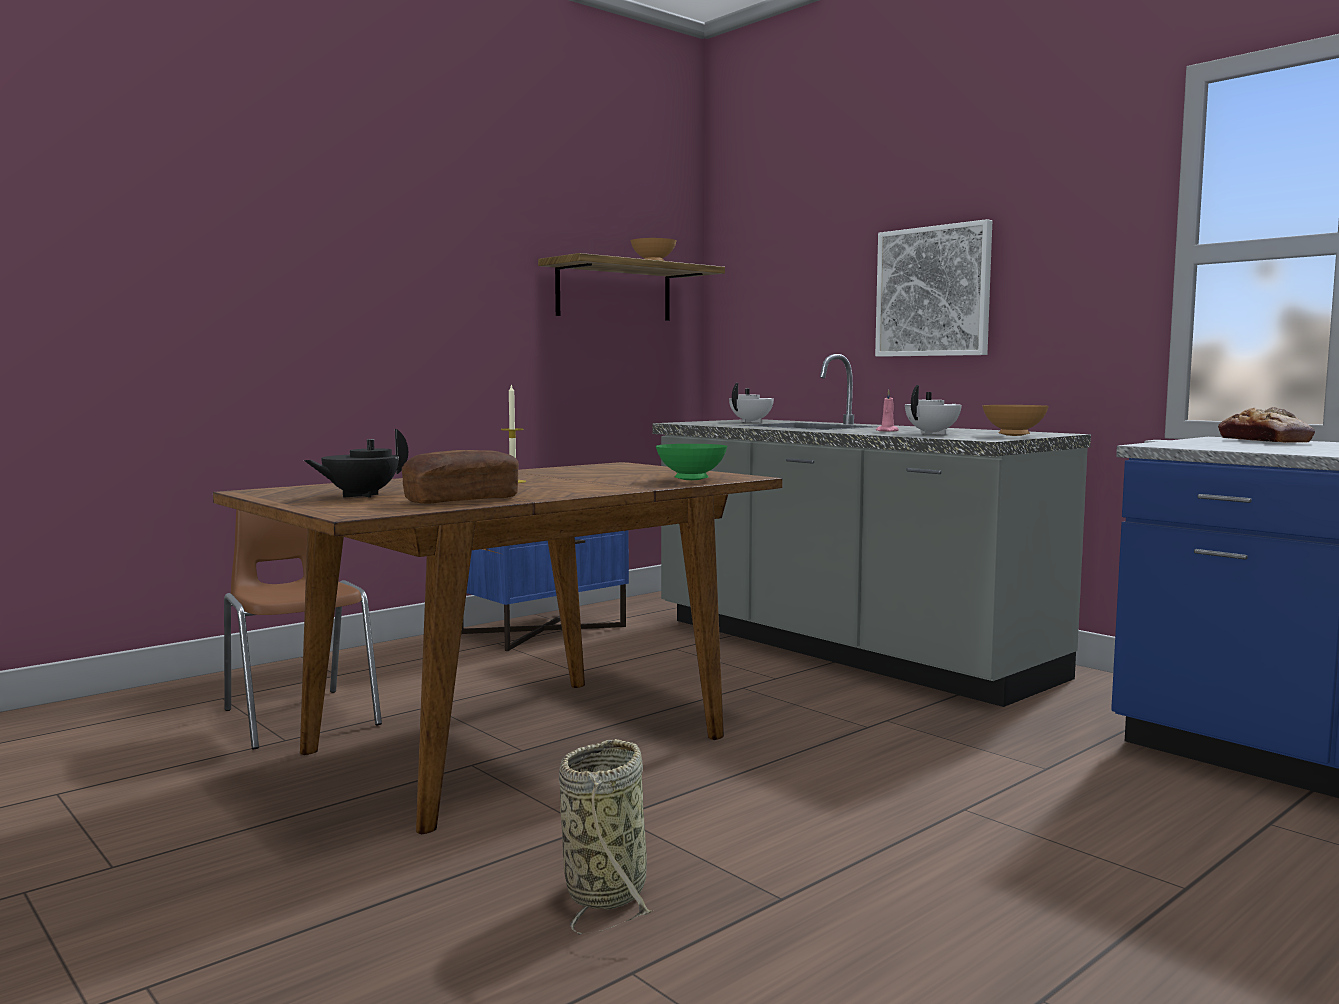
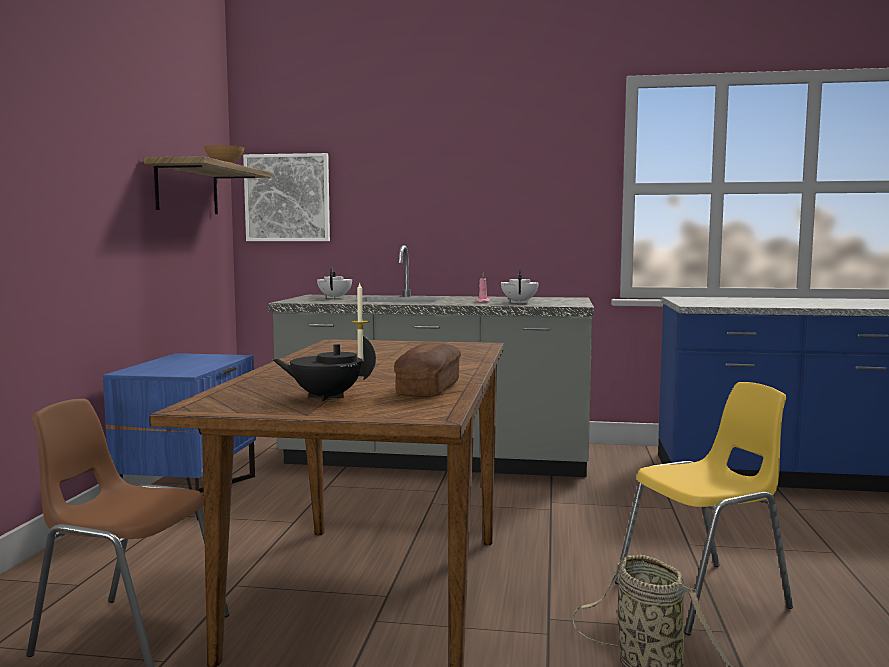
camera: 40 degrees left, 0 degrees up
black teapot [304,429,408,498] -> black teapot turned 90 degrees clockwise [273,336,376,401]
green bowl [656,444,727,480] -> none
picture [875,219,992,357] -> picture moved to [243,153,330,241]
brown bowl [982,405,1049,436] -> none
bread [1218,407,1315,443] -> none
none -> yellow chair [615,382,793,636]

